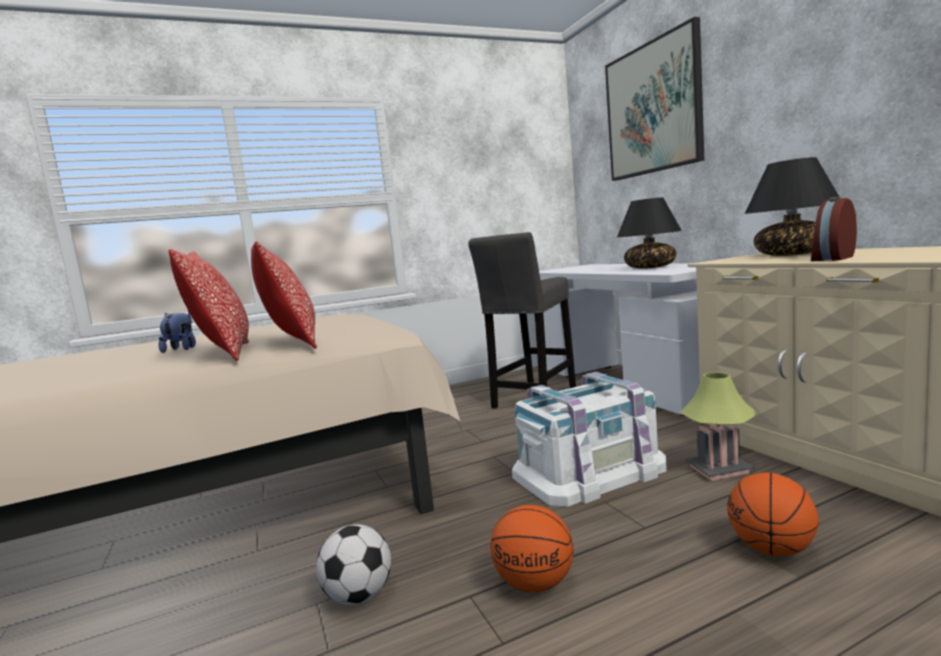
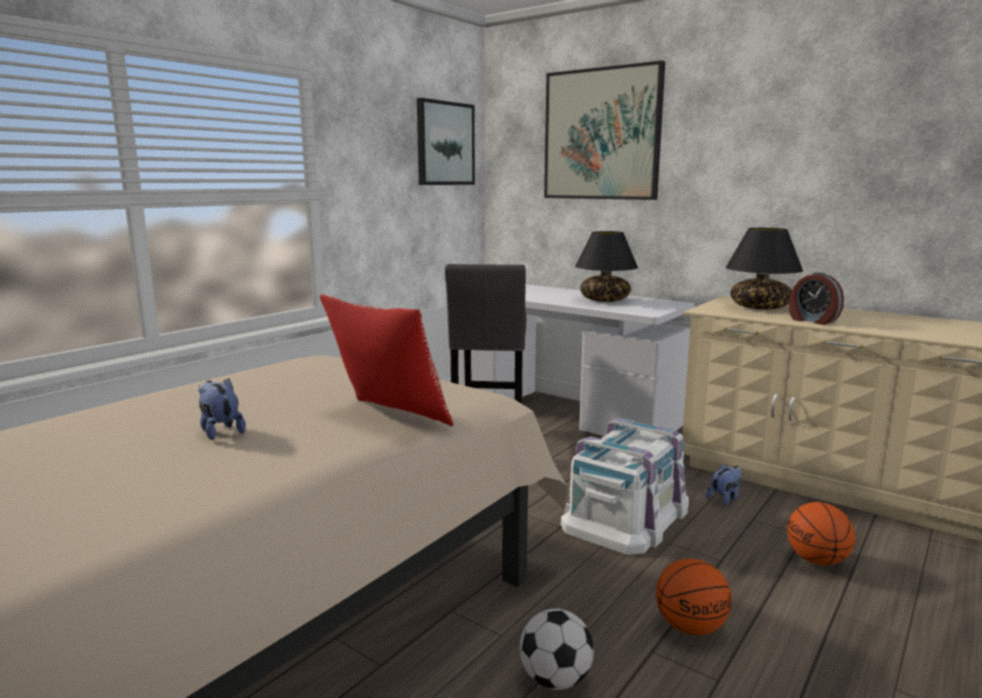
camera: 30 degrees left, 5 degrees up
pillow [169,249,249,362] -> none
table lamp [680,372,757,481] -> plush toy [706,464,742,506]
alarm clock [811,197,857,261] -> alarm clock turned 60 degrees counterclockwise [789,272,844,325]
none -> picture [417,98,475,185]

